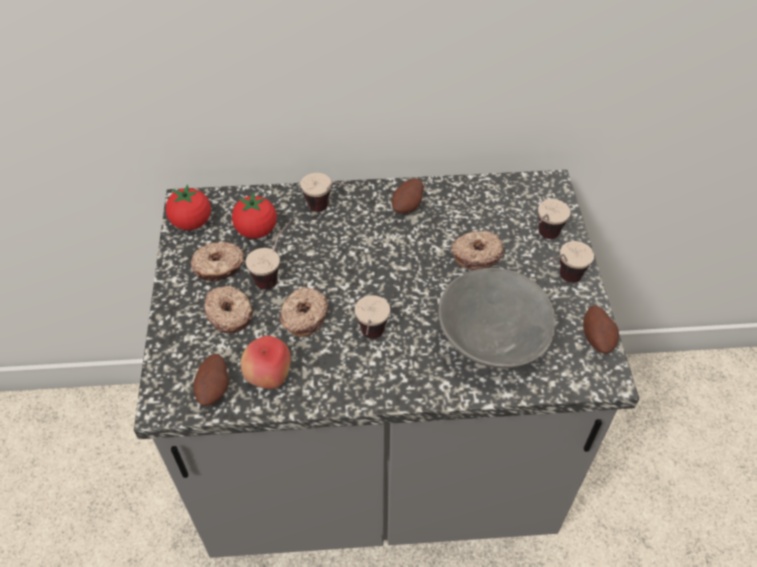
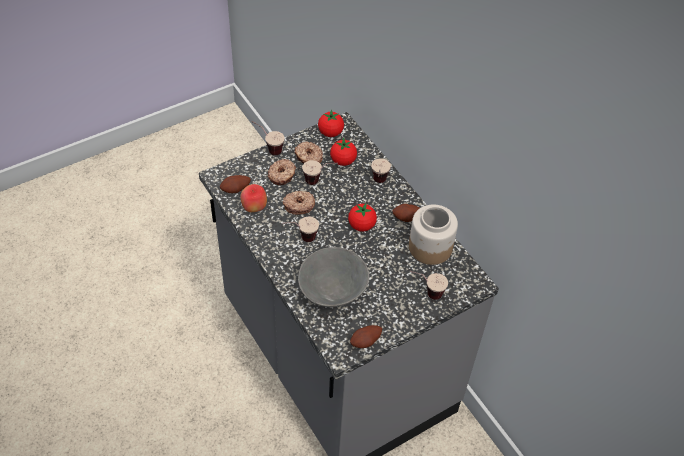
camera: 60 degrees right, 0 degrees up
donut [451,231,504,270] -> none
cup [549,241,594,283] -> cup moved to [251,121,285,155]
none -> tomato [348,203,377,232]
none -> jar [409,205,458,265]

